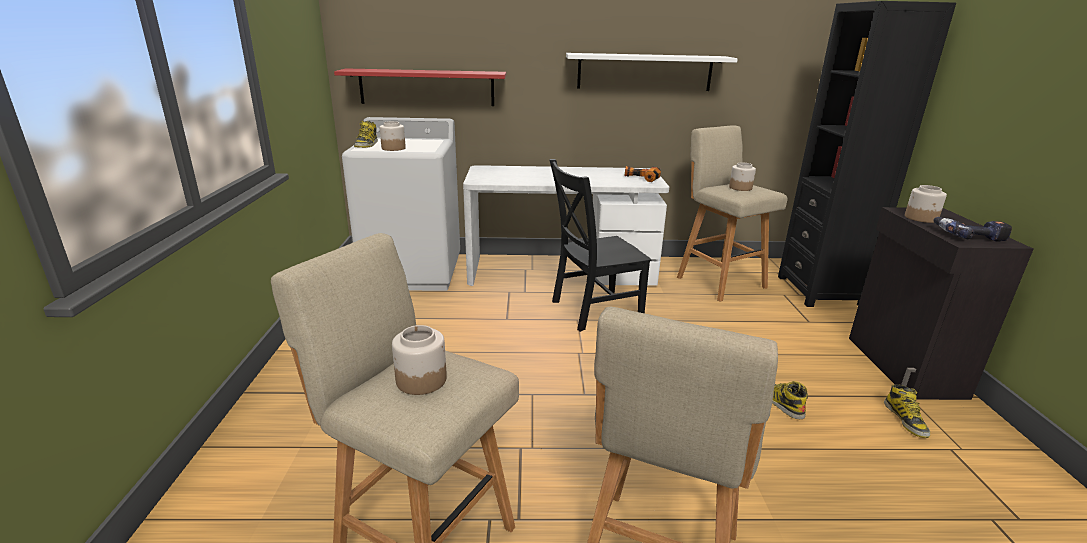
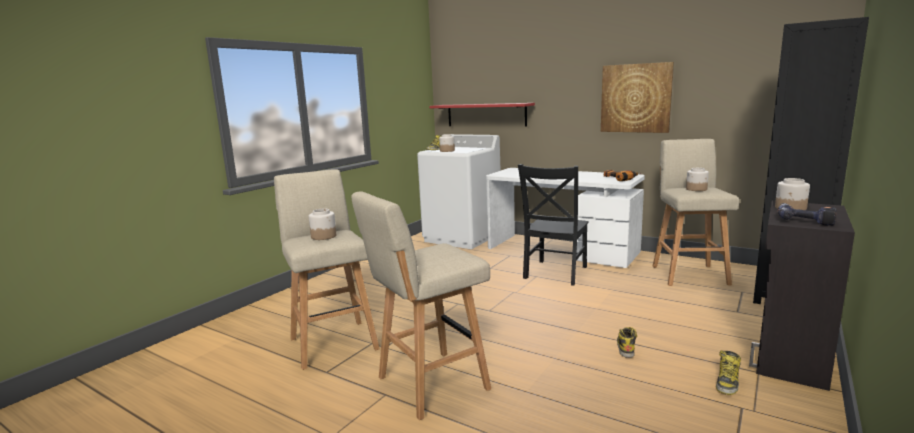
camera: 35 degrees right, 10 degrees down
black chair [549,159,652,332] -> black chair turned 75 degrees counterclockwise [518,164,589,285]
white shelf [566,53,738,91] -> picture [601,62,674,133]

